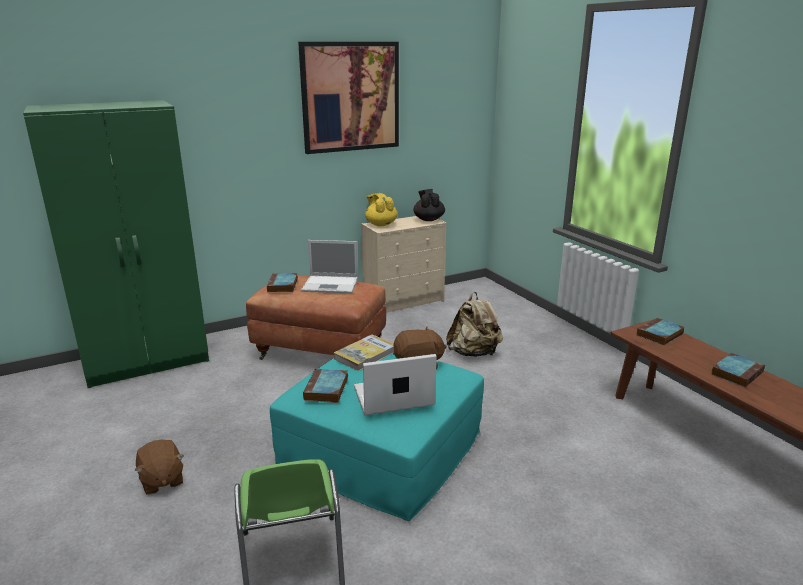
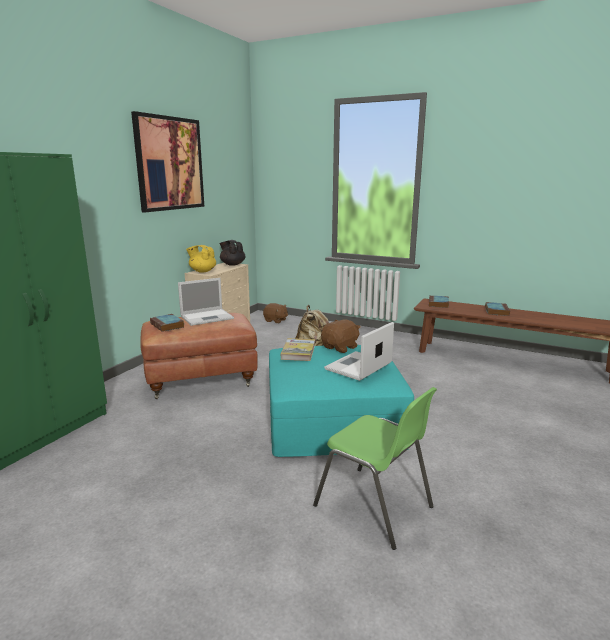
camera: 35 degrees left, 5 degrees down
brown plush toy [135,440,184,495] -> brown plush toy moved to [263,303,288,323]
book [303,369,348,403] -> none

